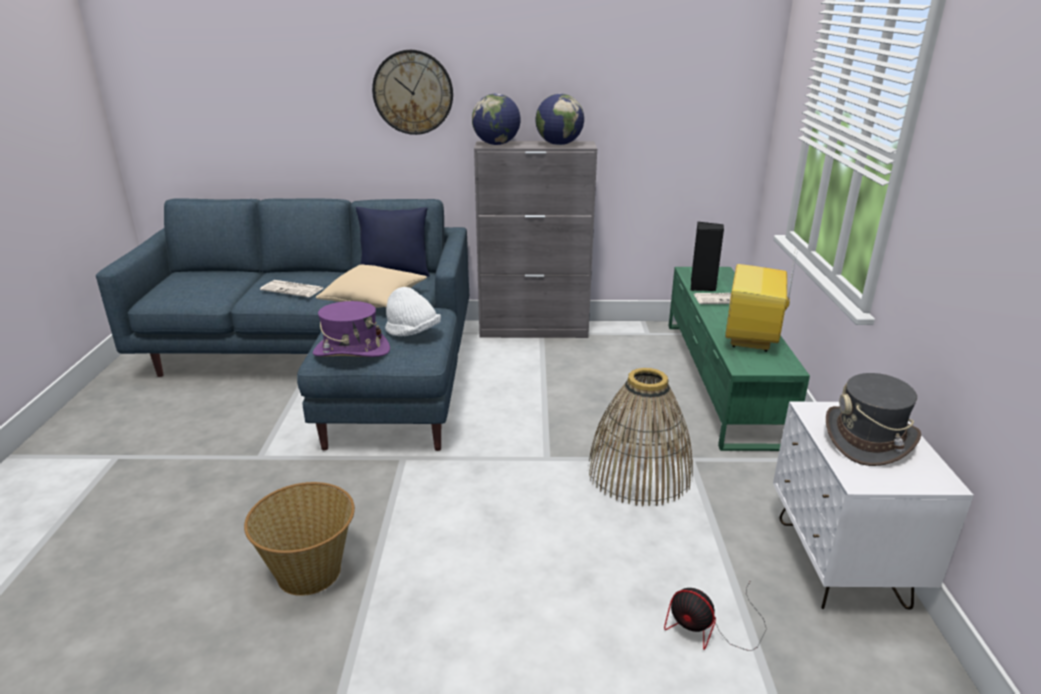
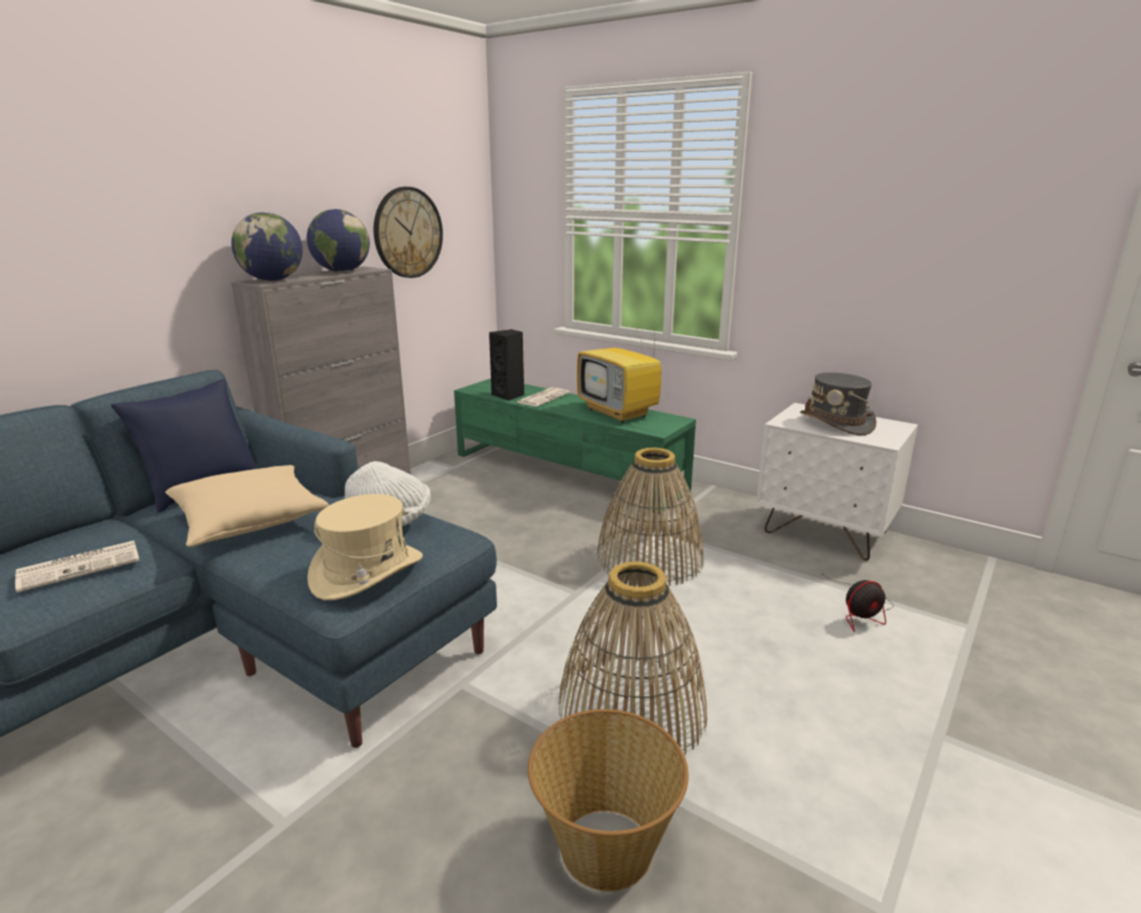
camera: 55 degrees left, 5 degrees down
purple hat [313,301,390,357] -> beige hat [307,494,423,600]
wall clock [372,50,453,135] -> wall clock moved to [374,187,443,278]
none -> basket [559,561,707,755]

